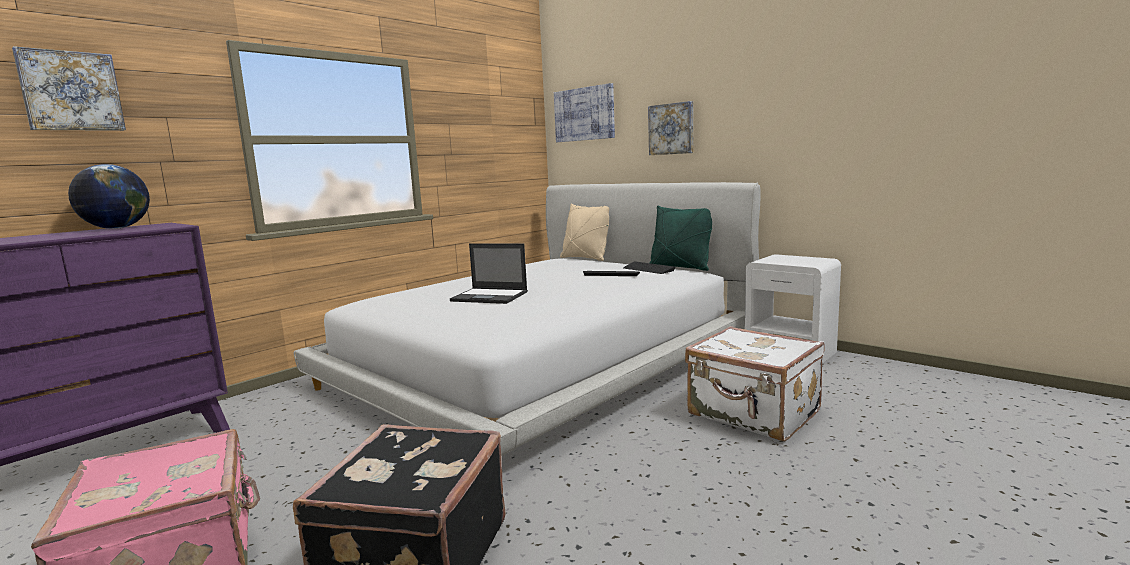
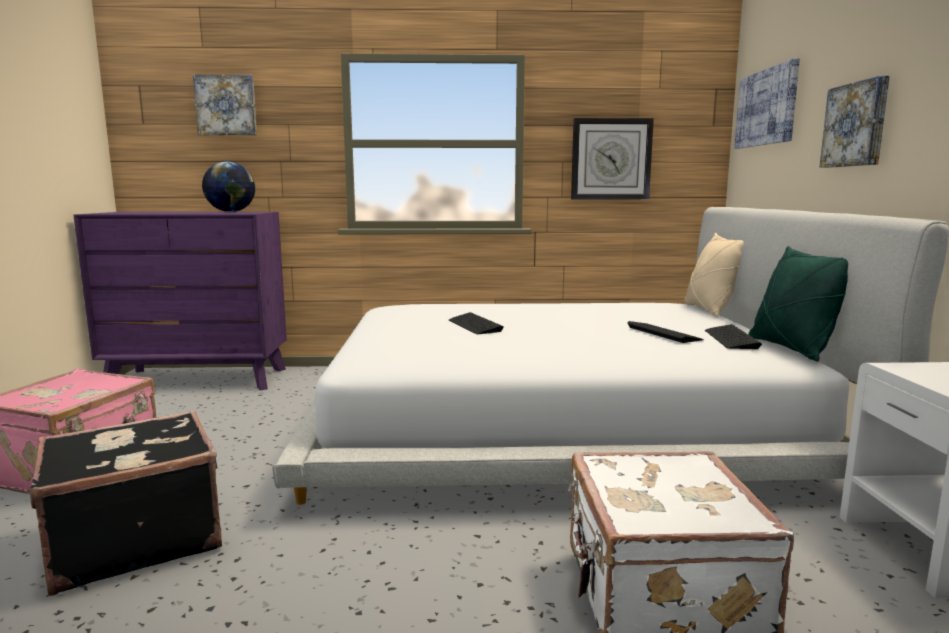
camera: 45 degrees right, 0 degrees up
laptop [450,244,528,304] -> keyboard [448,312,504,334]
none -> wall clock [571,118,654,200]

